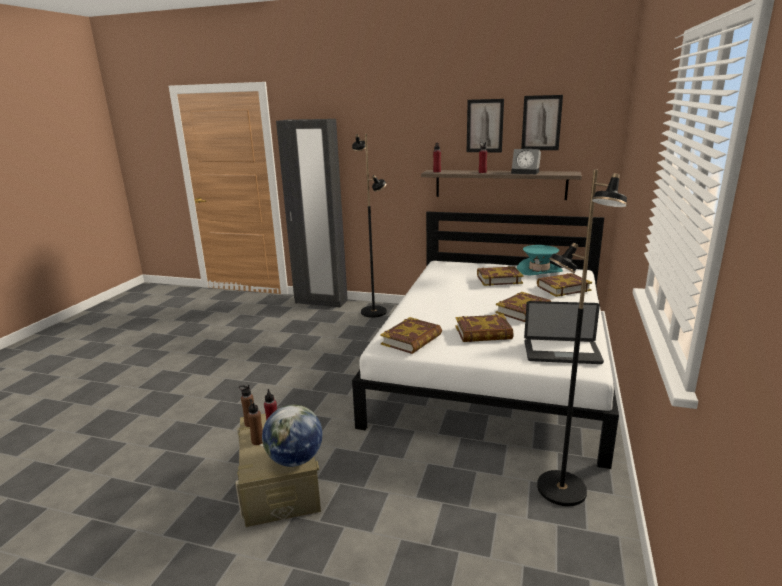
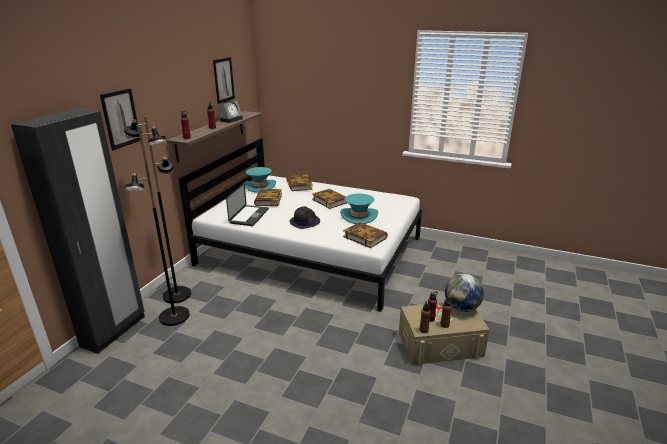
camera: 85 degrees left, 5 degrees up
book [455,314,514,342] -> turquoise hat [340,193,378,224]
picture [467,99,504,152] -> picture moved to [100,88,140,150]
laptop [524,301,604,364] -> laptop moved to [226,183,269,226]
black floor lamp [537,169,627,506] -> black floor lamp moved to [125,126,190,326]
none -> black hat [289,206,320,229]

